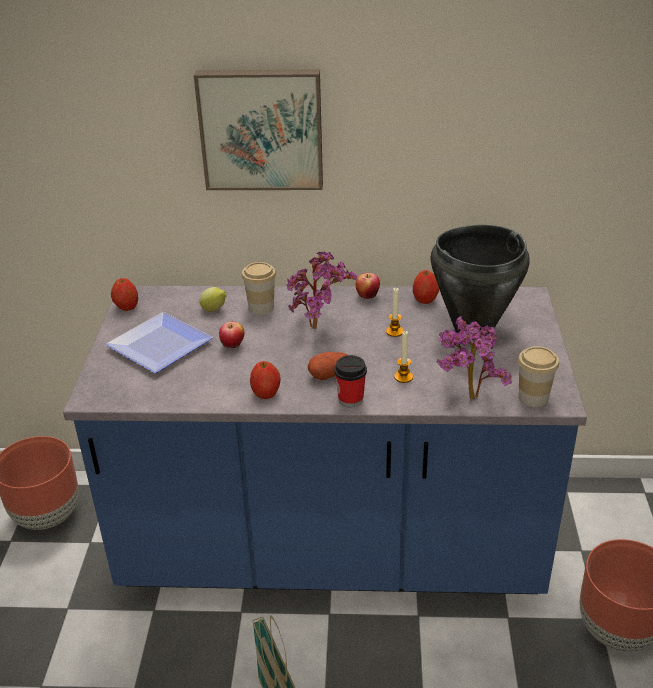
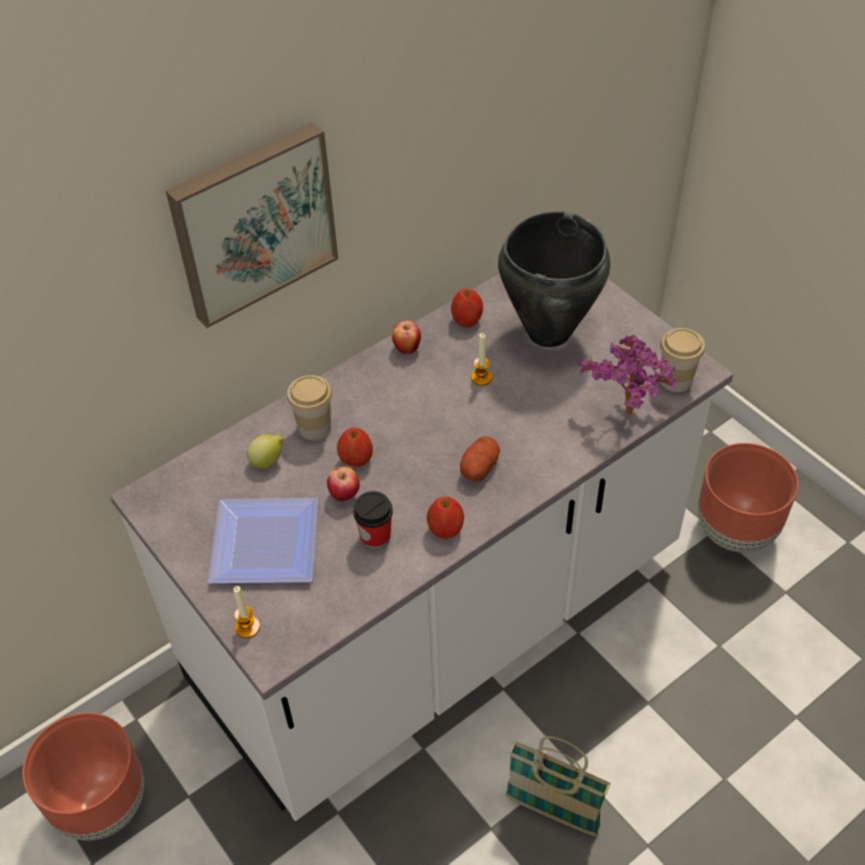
camera: 40 degrees left, 15 degrees up
blue counter [63,286,587,594] -> white counter [110,273,733,821]
apple [111,278,138,311] -> apple moved to [337,428,373,467]
potted plant [286,251,357,329] -> none
cup [334,355,367,408] -> cup moved to [353,491,393,550]
candle [394,331,413,383] -> candle moved to [233,586,260,638]

